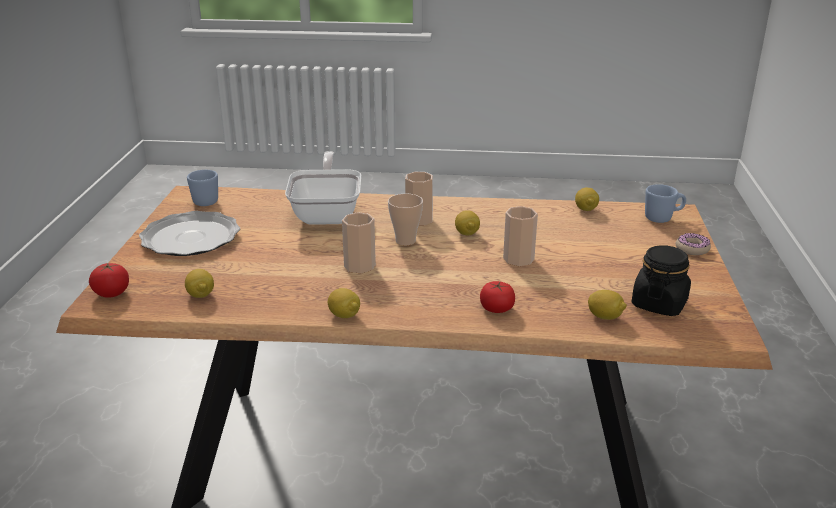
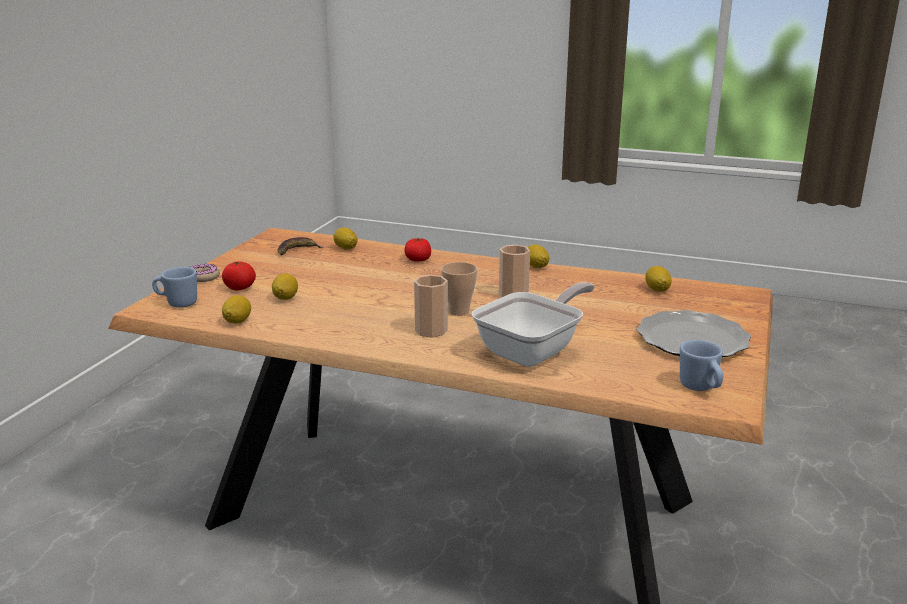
camera: 165 degrees left, 5 degrees down
tomato [89,263,129,298] -> tomato moved to [222,261,256,290]
frying pan [285,151,361,225] -> frying pan turned 150 degrees counterclockwise [471,282,595,367]
lemon [455,210,480,235] -> lemon moved to [272,273,298,300]
cup [503,206,538,266] -> none
black jar [632,245,691,316] -> banana [278,237,322,255]

